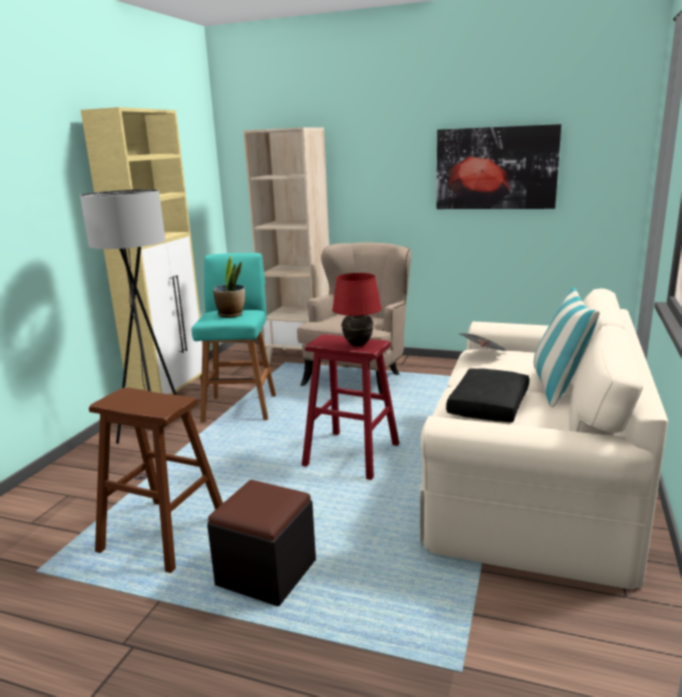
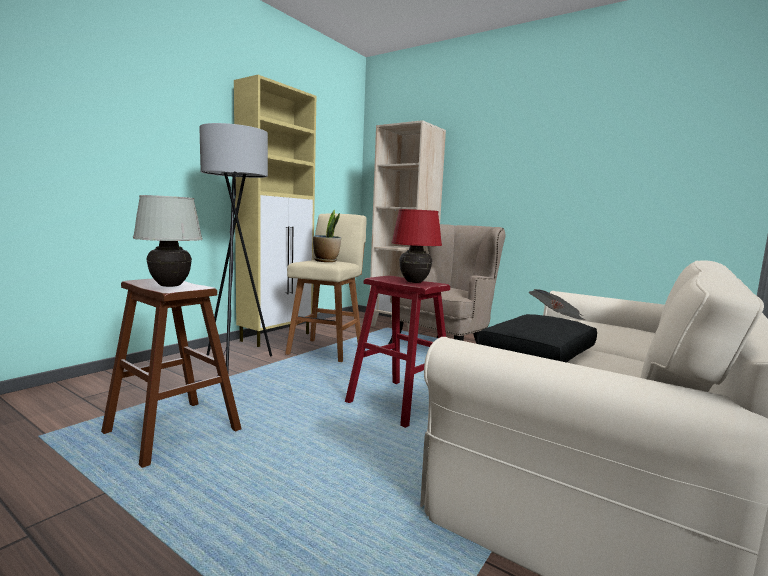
camera: 15 degrees right, 10 degrees down
turquoise stool [191,253,276,422] -> beige stool [285,214,367,362]
black ottoman [207,480,316,606] -> none
picture [436,124,561,209] -> none
pillow [534,287,600,407] -> none
none -> white table lamp [133,195,203,287]

